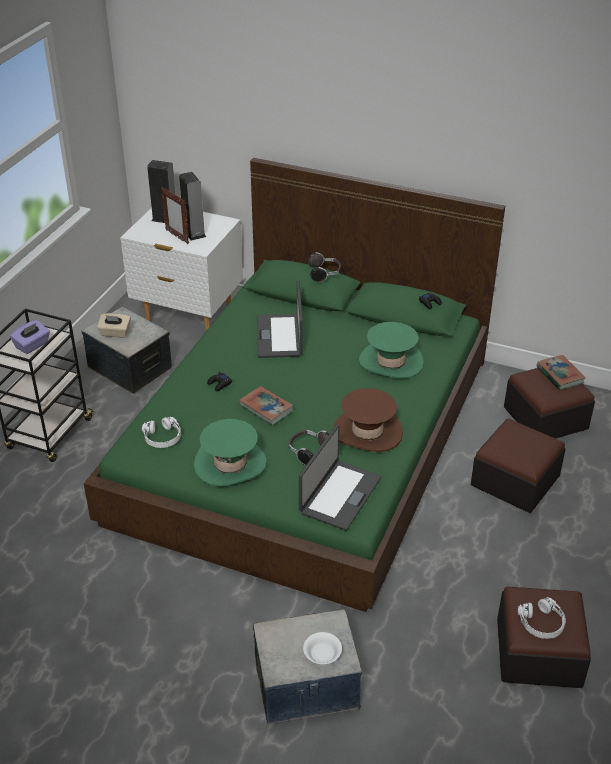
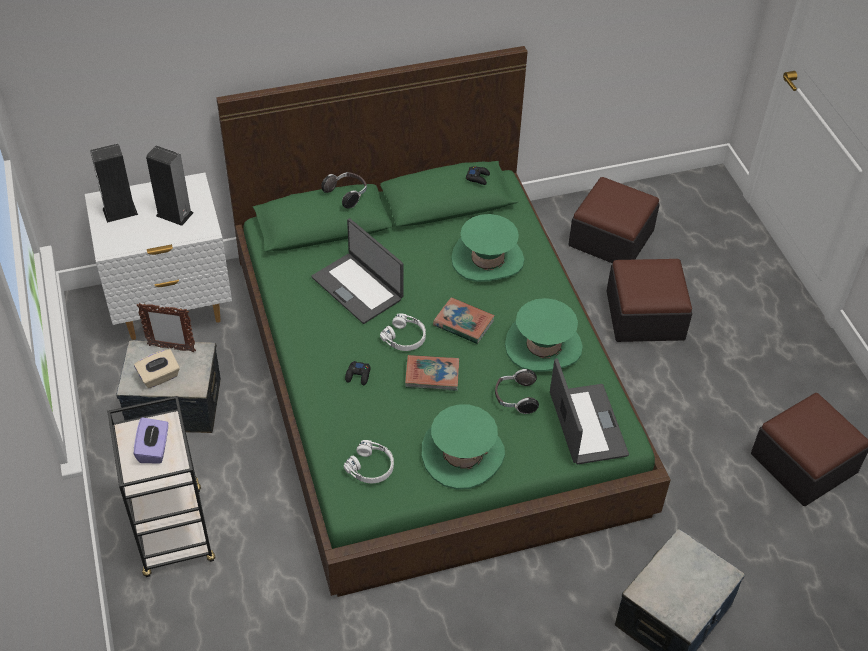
camera: 40 degrees left, 10 degrees up
picture frame [161,187,189,244] -> picture frame moved to [136,303,196,352]
white bowl [303,632,342,664] -> none
brown hat [333,388,403,452] -> green hat [505,298,583,372]
white headphones [518,597,566,639] -> white headphones moved to [380,313,426,351]
book [536,355,586,390] -> book moved to [433,297,495,344]

